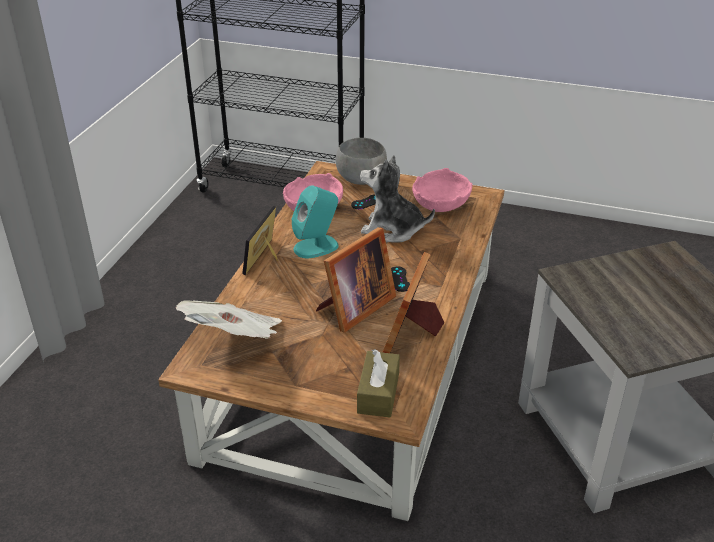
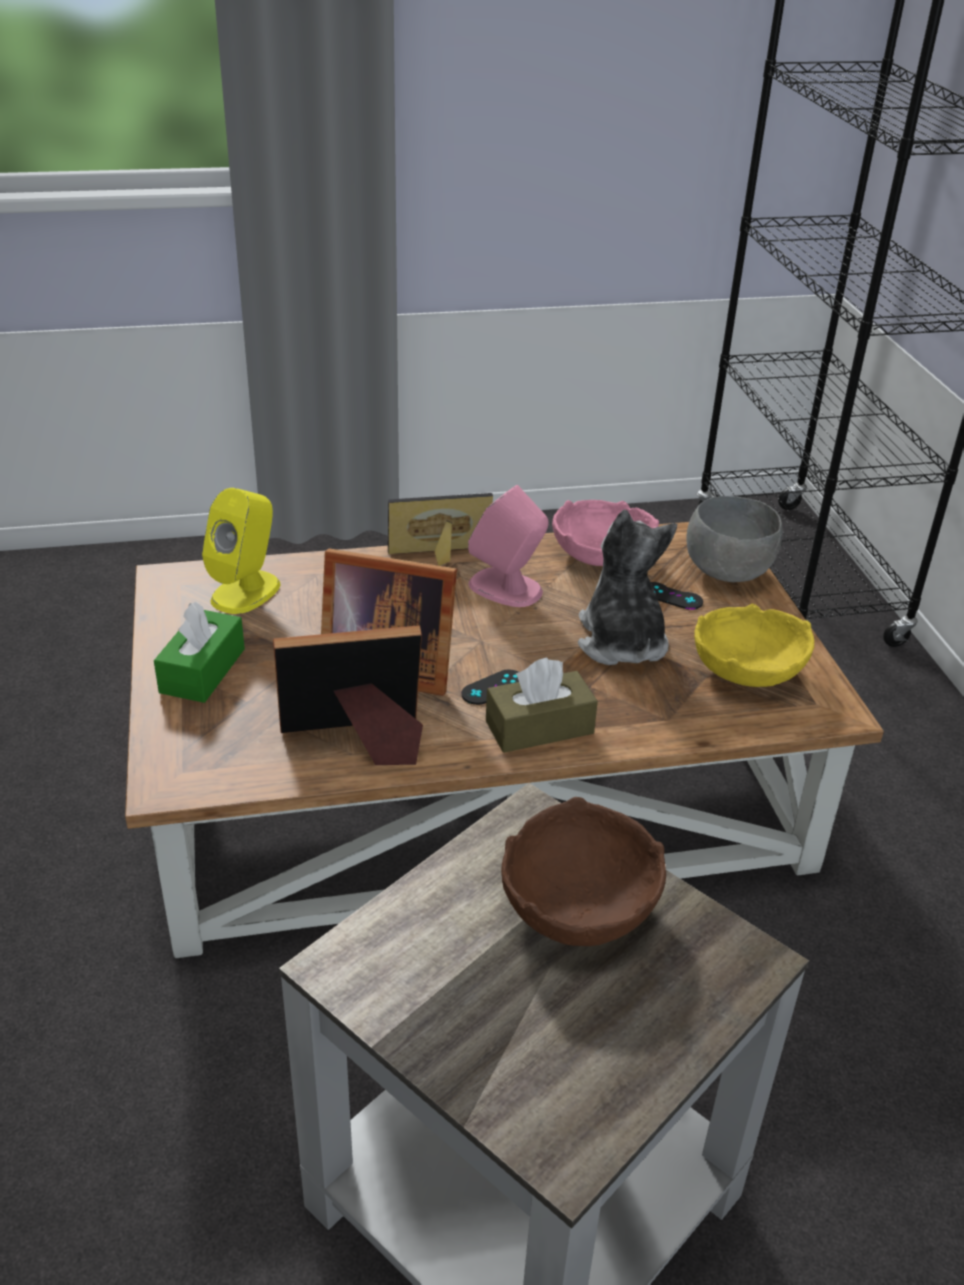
camera: 60 degrees right, 0 degrees up
newspaper [176,300,282,339] -> yellow speaker [202,488,280,614]
turquoise speaker [292,185,339,258] -> pink speaker [468,485,548,607]
brown tissue box [357,349,400,418] -> brown tissue box moved to [486,657,598,753]
pink bowl [412,168,473,212] -> yellow bowl [694,604,814,687]
none -> green tissue box [154,602,245,703]
none -> brown bowl [501,797,666,946]

